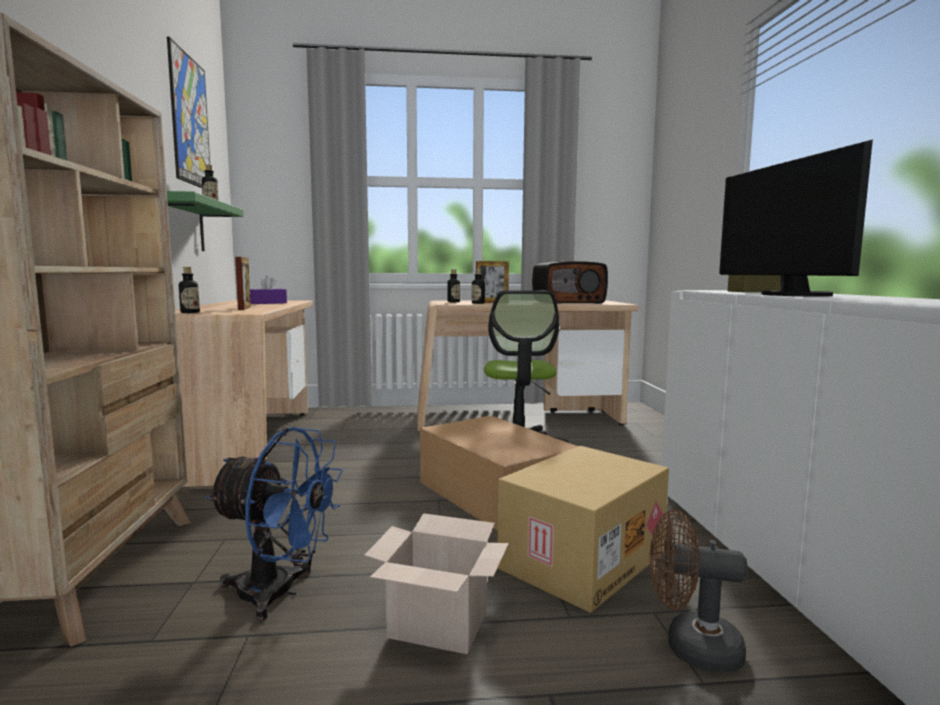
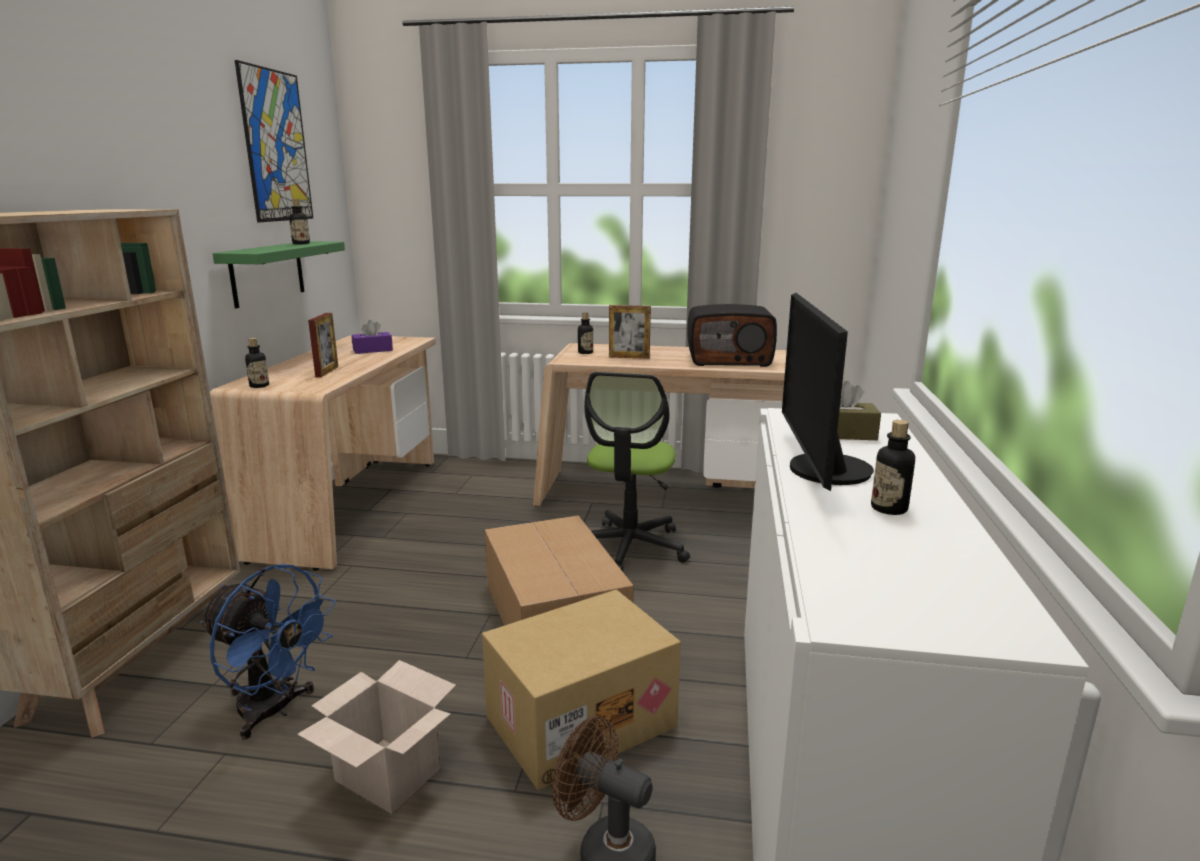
camera: 15 degrees right, 10 degrees up
bottle [472,269,485,304] -> bottle moved to [871,420,915,515]

